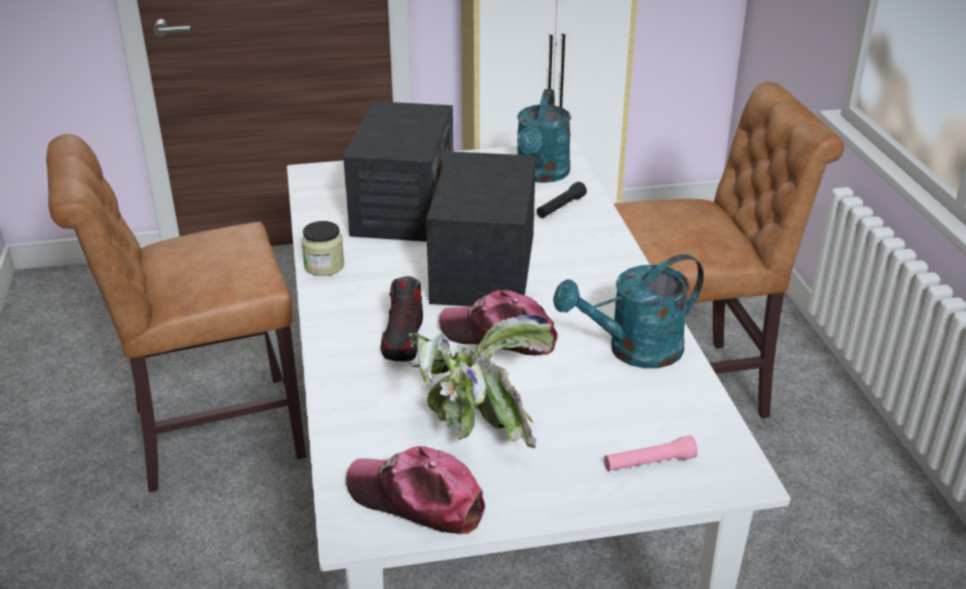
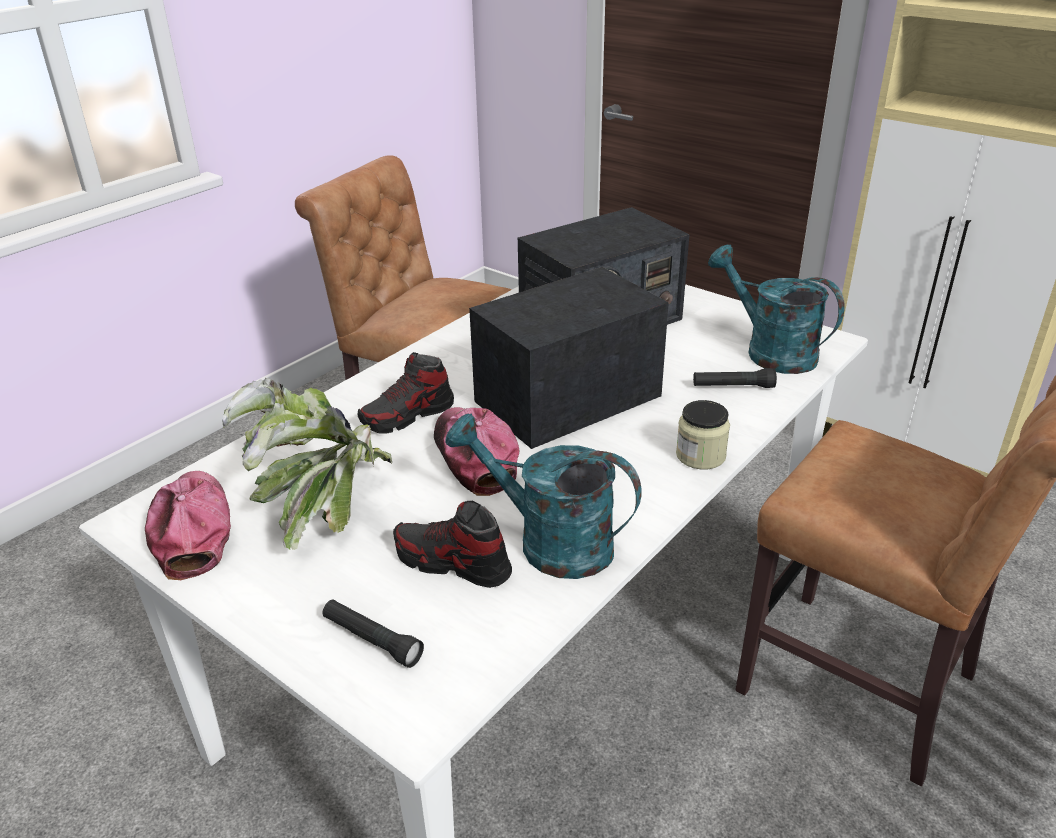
camera: 50 degrees right, 0 degrees up
jar [301,221,345,276] -> jar moved to [676,400,730,470]
turquoise watering can [517,89,571,183] -> turquoise watering can turned 75 degrees clockwise [708,244,845,374]
pink flashlight [604,435,698,471] -> black flashlight [323,599,424,668]
none -> shoe [393,501,512,588]

